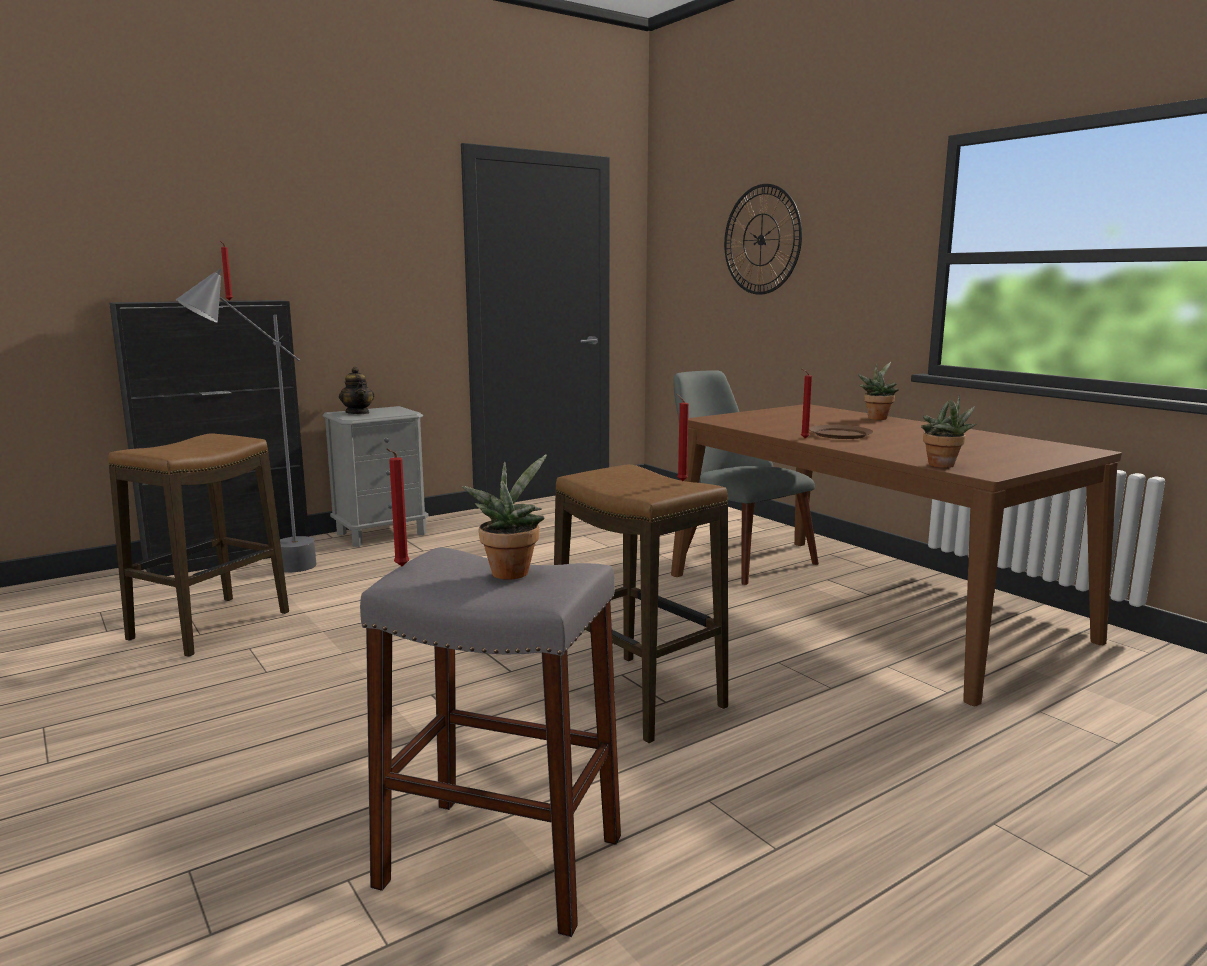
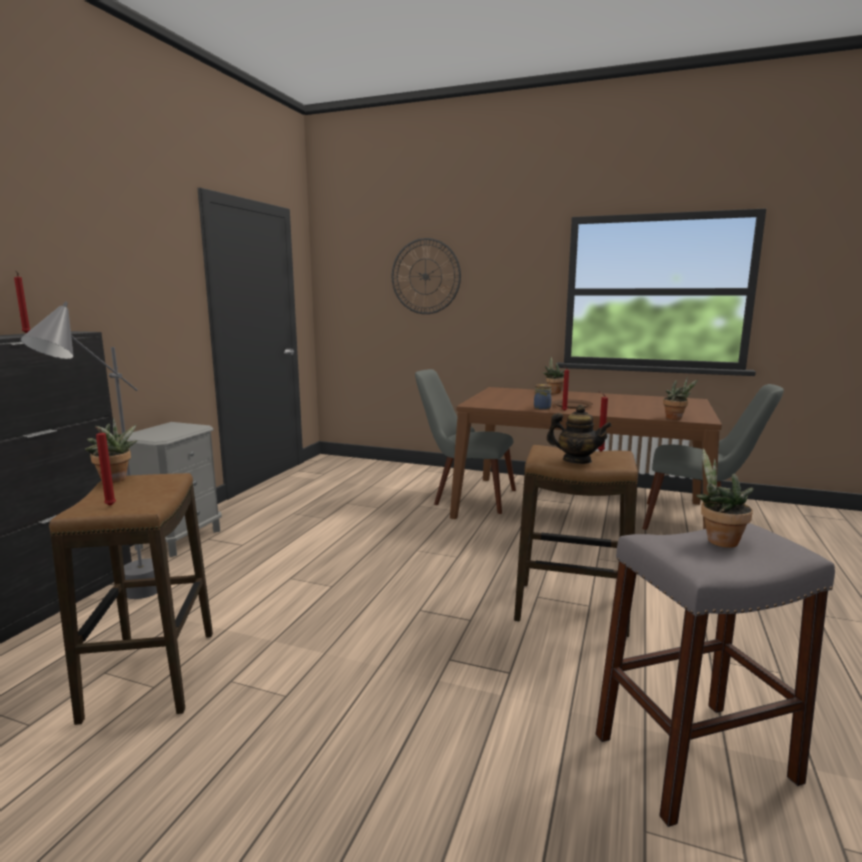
camera: 35 degrees left, 0 degrees up
teapot [339,367,374,414] -> teapot moved to [547,405,612,464]
red candle [386,448,409,566] -> red candle moved to [96,427,116,506]
none -> potted plant [85,418,137,483]
none -> jar [534,384,552,410]
none -> grey chair [642,384,784,530]

